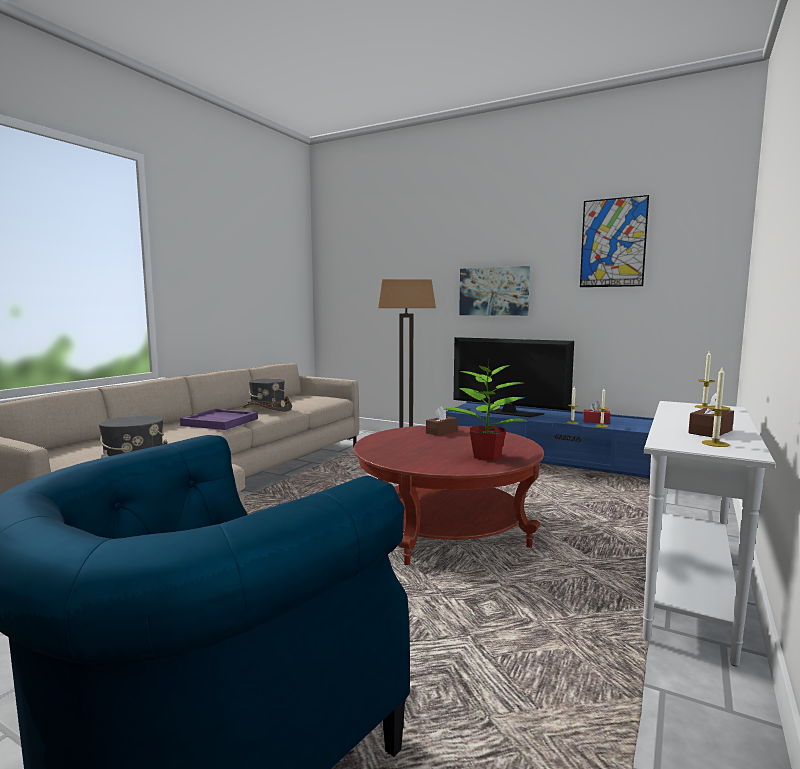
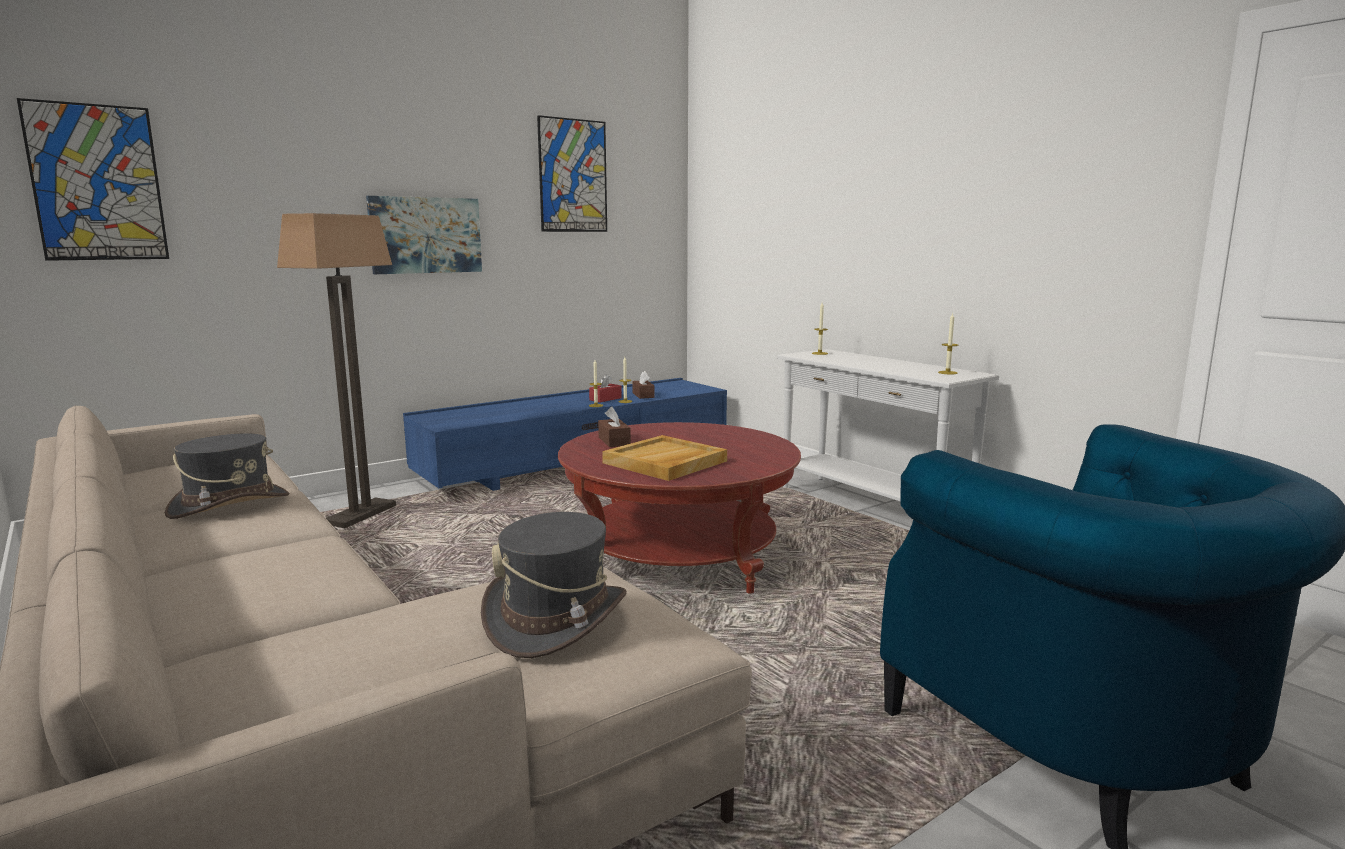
camera: 65 degrees left, 5 degrees up
purple tray [180,409,258,430] -> none
potted plant [444,358,528,461] -> none
television [454,337,574,417] -> none
brown tissue box [688,393,734,437] -> brown tissue box moved to [632,371,654,399]
none -> picture [17,98,169,261]
none -> beige tray [602,435,727,481]

